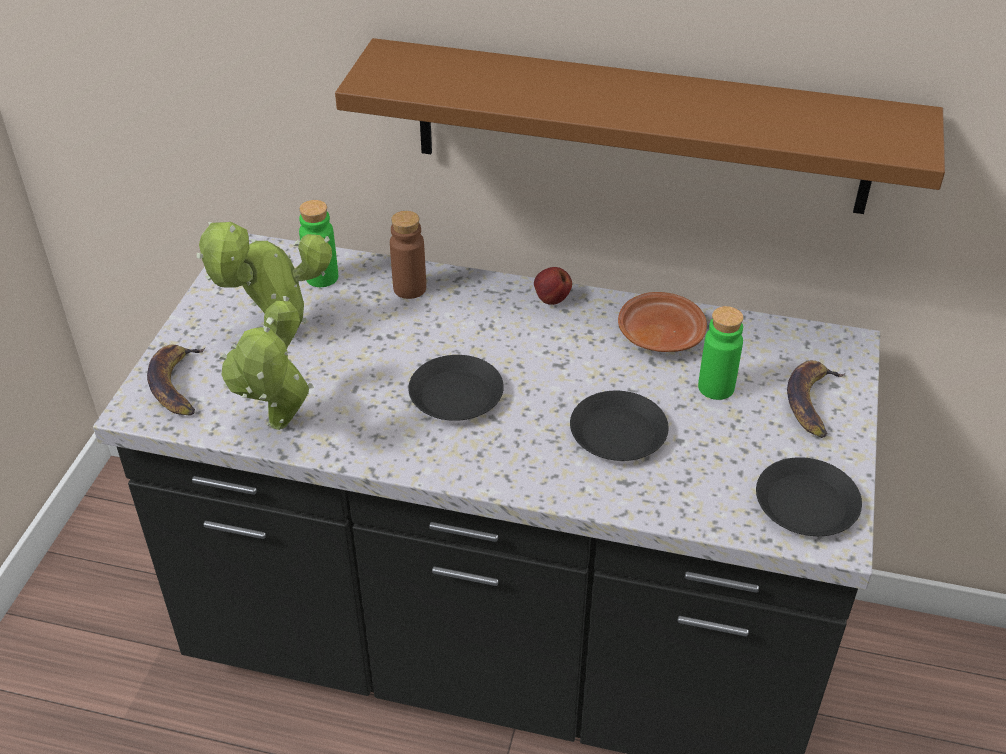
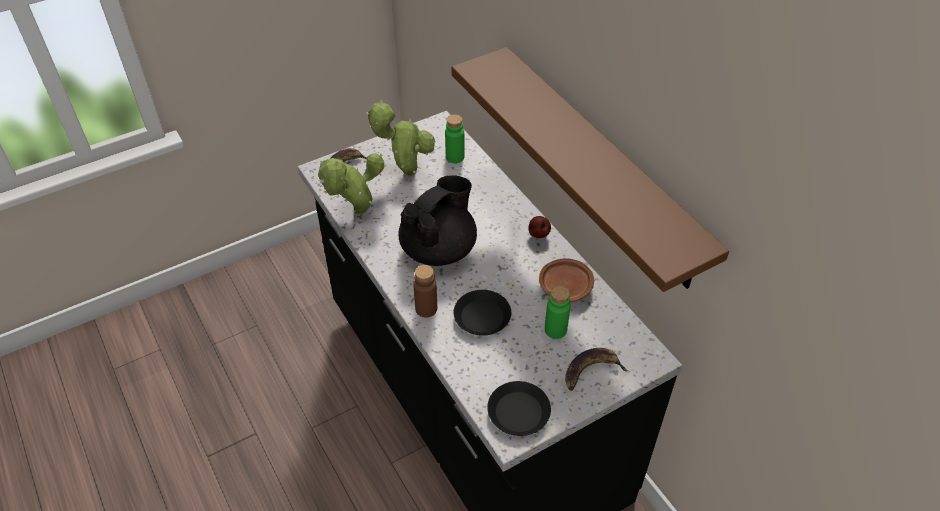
camera: 45 degrees right, 5 degrees up
brown bottle [390,211,426,299] -> brown bottle moved to [413,265,437,317]
black plate [408,355,504,421] -> black teapot [399,175,477,266]

